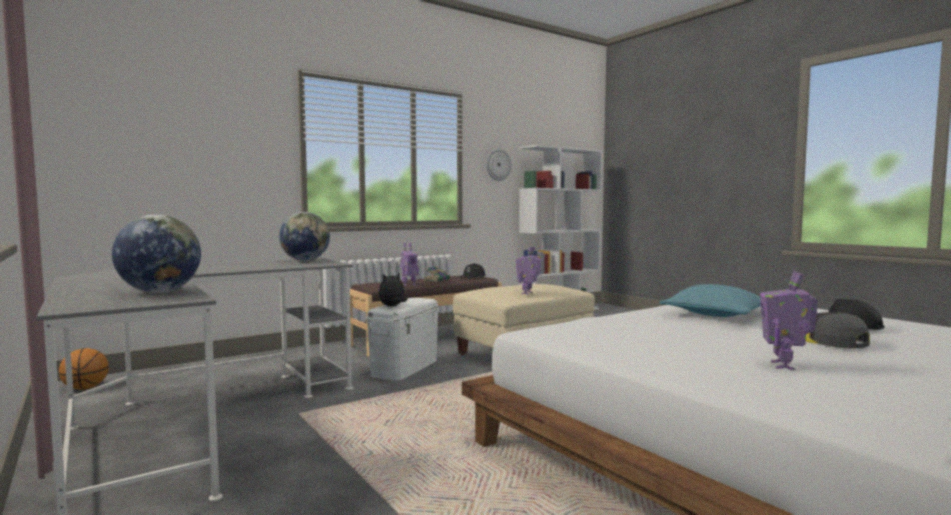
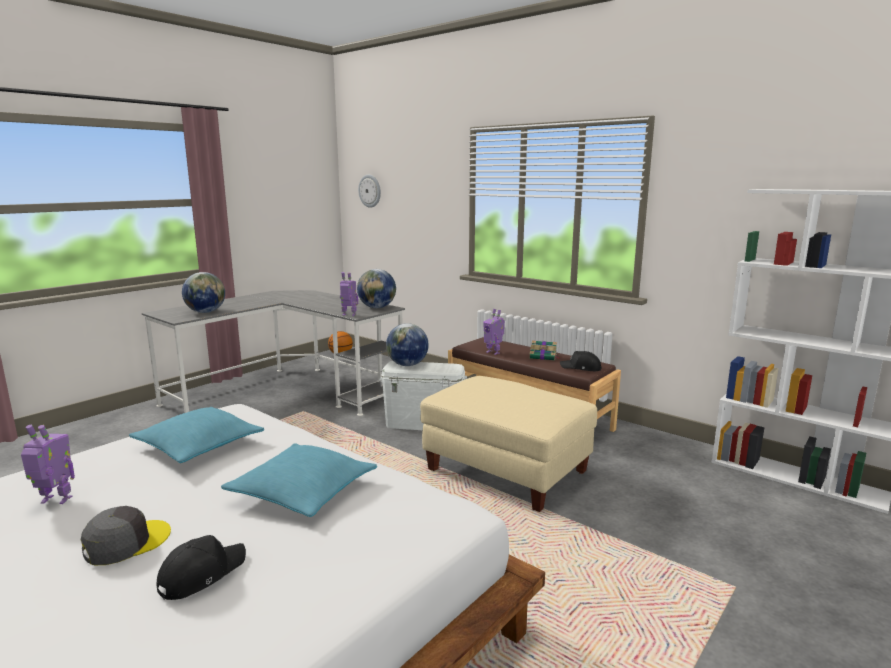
camera: 75 degrees right, 10 degrees up
plush toy [379,273,408,307] -> globe [386,323,429,366]
wall clock [486,149,511,181] -> wall clock moved to [358,175,381,208]
toy robot [516,246,541,294] -> toy robot moved to [340,272,358,316]
none -> turquoise pillow [129,407,265,463]

